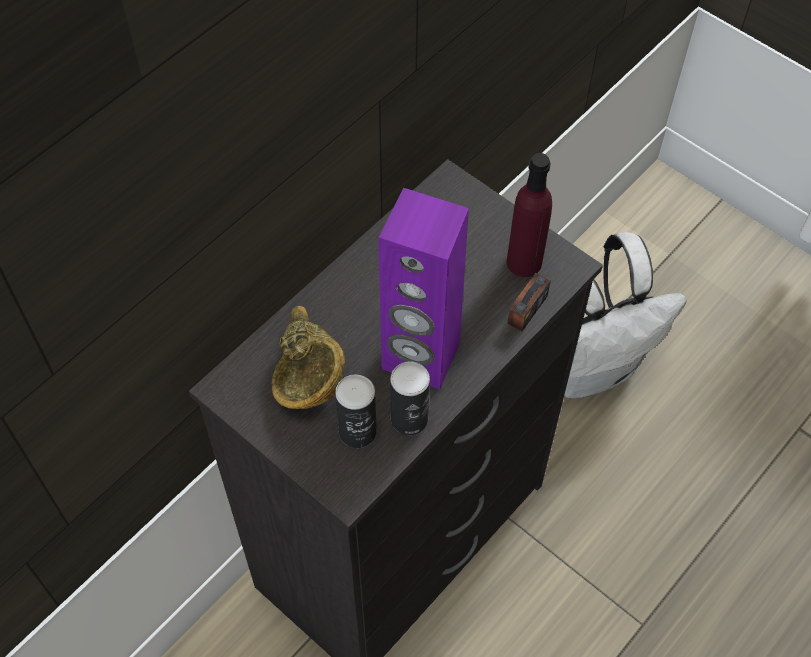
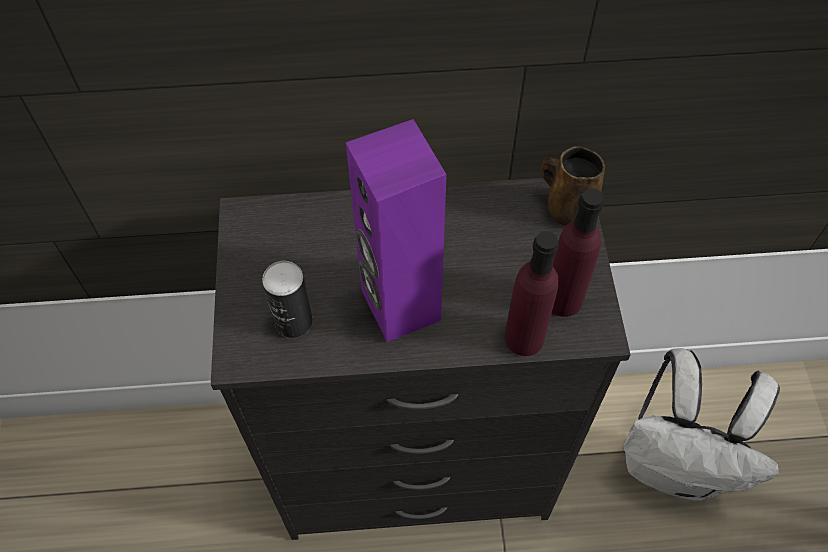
camera: 45 degrees right, 0 degrees up
brown bowl [272,306,345,409] -> none
can [390,361,430,435] -> none
radio [507,212,551,331] -> purple bottle [505,231,559,356]
none -> brown mug [541,146,605,226]

